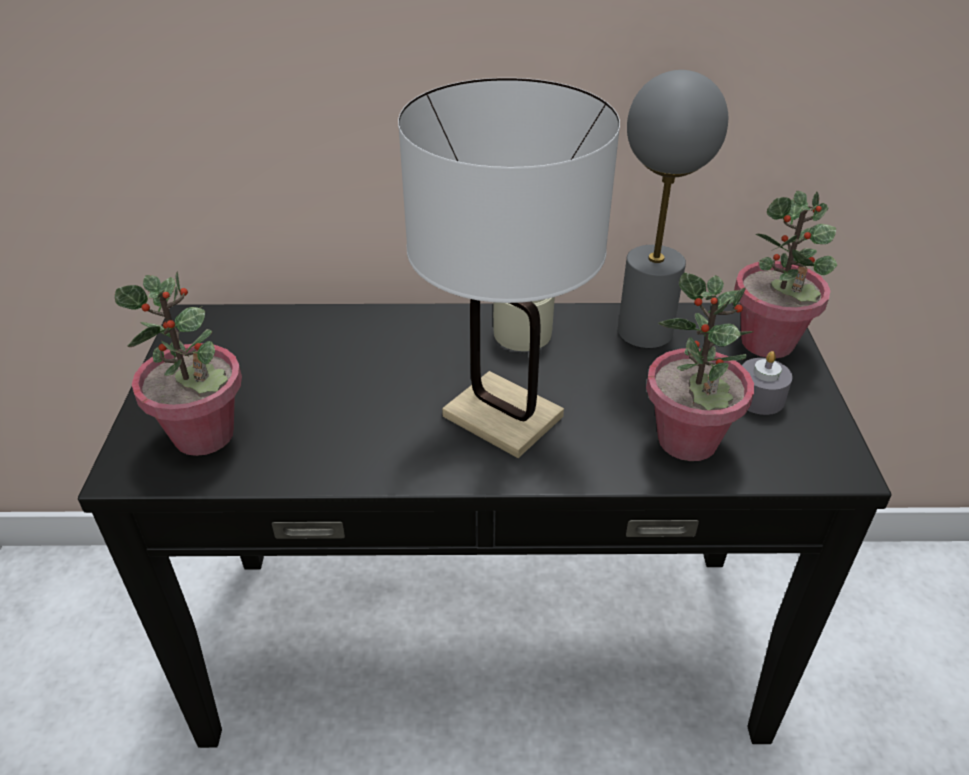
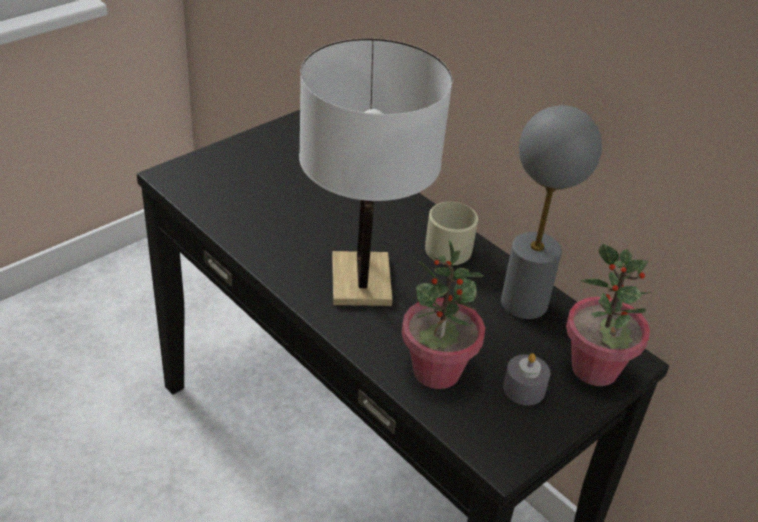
camera: 45 degrees right, 0 degrees up
potted plant [115,271,242,456] -> none

